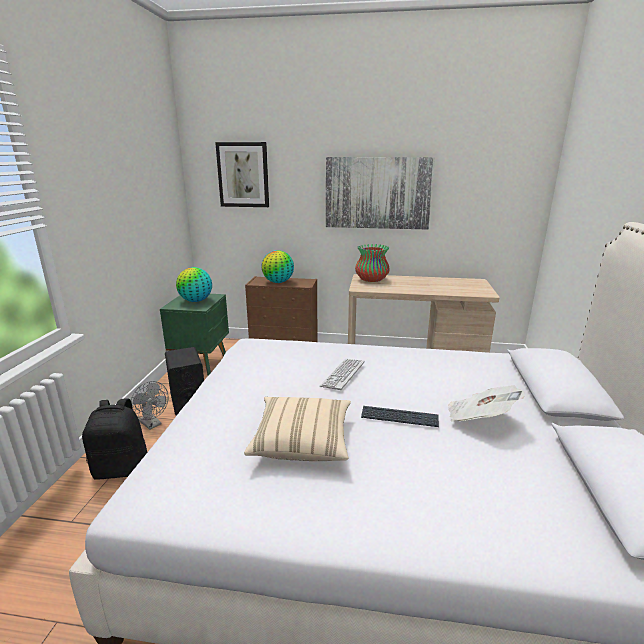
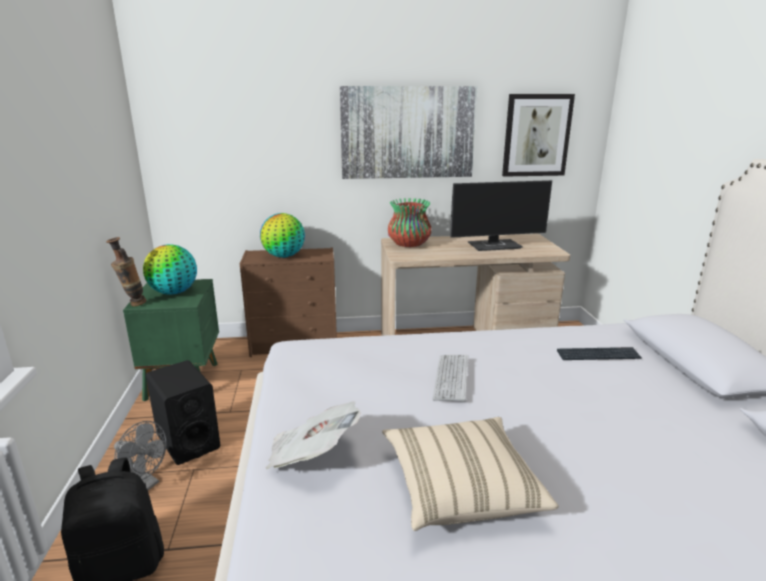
camera: 15 degrees left, 0 degrees up
picture [215,142,269,207] -> picture moved to [502,94,575,177]
keyboard [361,406,439,427] -> keyboard moved to [557,347,642,360]
newspaper [448,385,524,422] -> newspaper moved to [266,401,361,469]
none -> vase [106,237,146,306]
none -> monitor [450,180,552,251]

